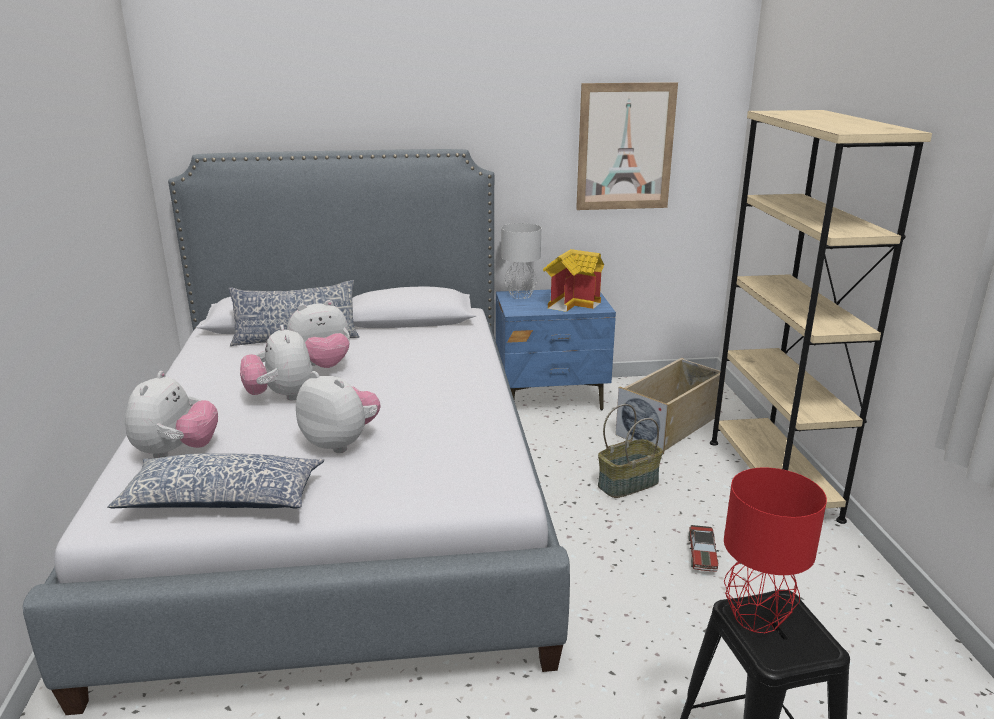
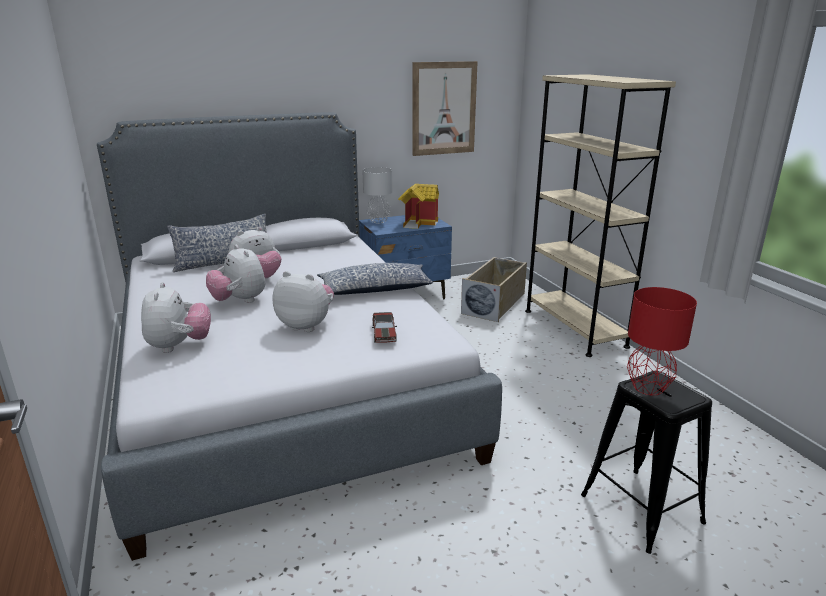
camera: 15 degrees left, 0 degrees up
pillow [107,454,324,508] -> pillow moved to [317,263,433,295]
basket [598,404,663,498] -> none
toy car [689,525,719,572] -> toy car moved to [372,312,397,343]

